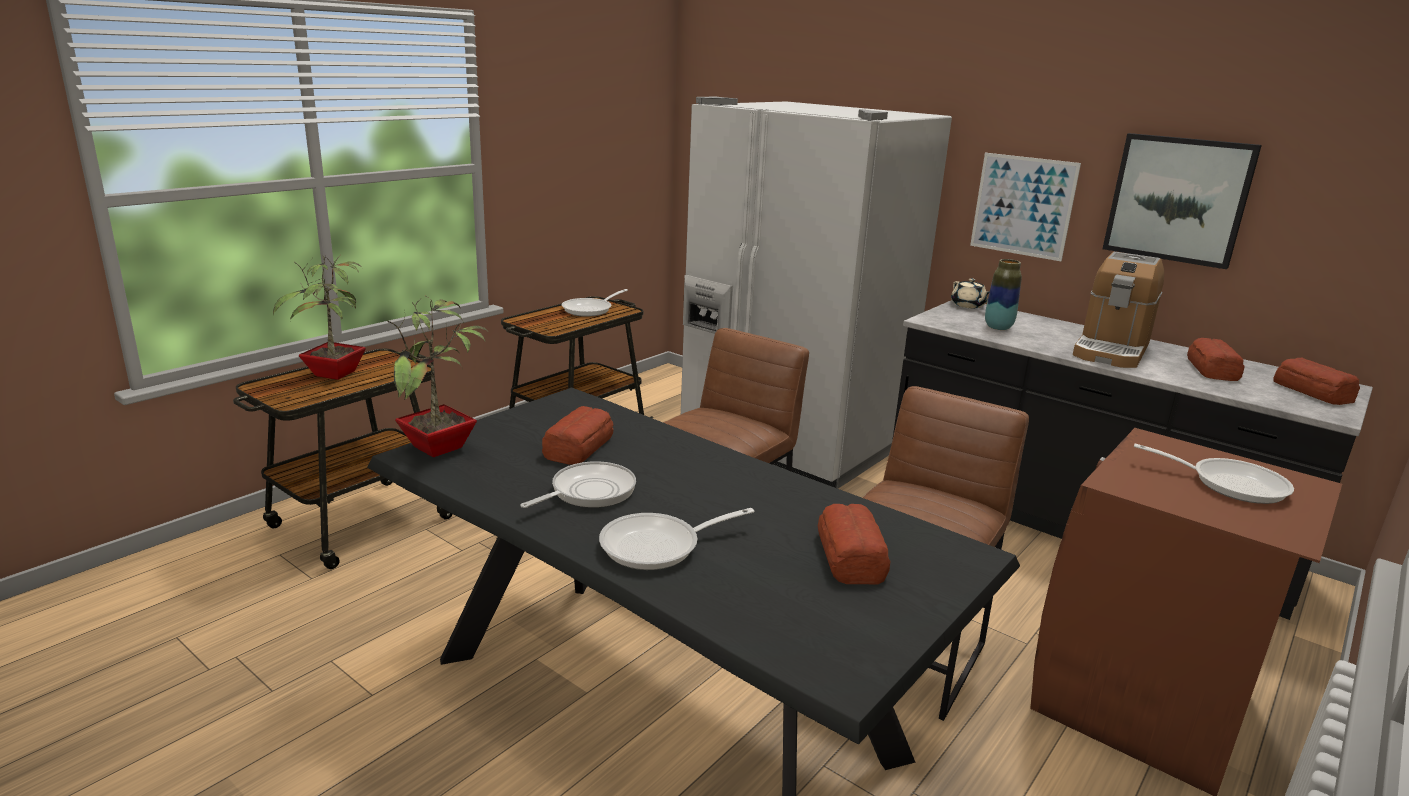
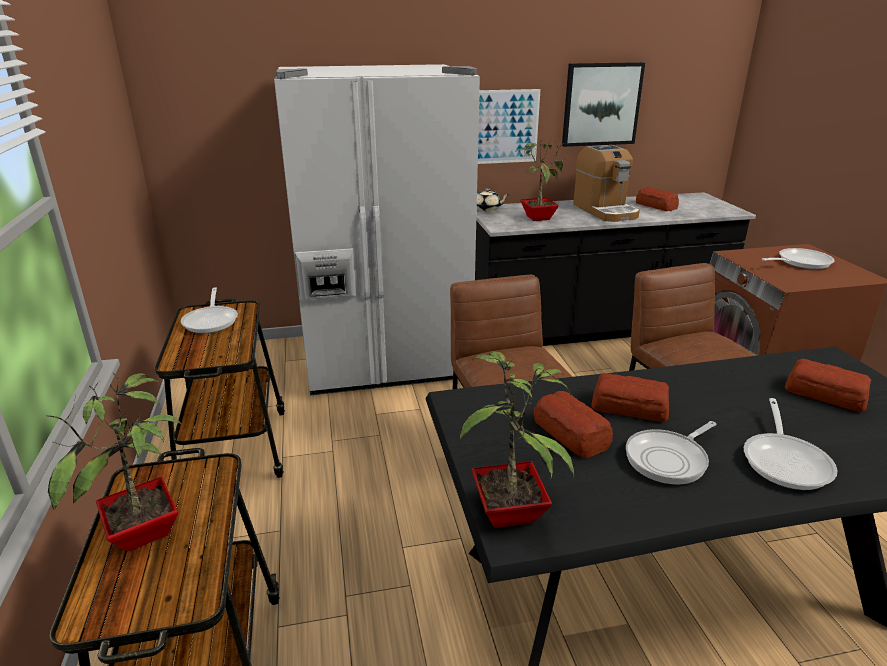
camera: 50 degrees left, 5 degrees up
frying pan [521,461,636,508] -> frying pan turned 120 degrees counterclockwise [626,421,716,485]
vase [985,259,1022,330] -> potted plant [513,138,566,221]
bread [1273,358,1360,405] -> bread moved to [591,373,669,422]

